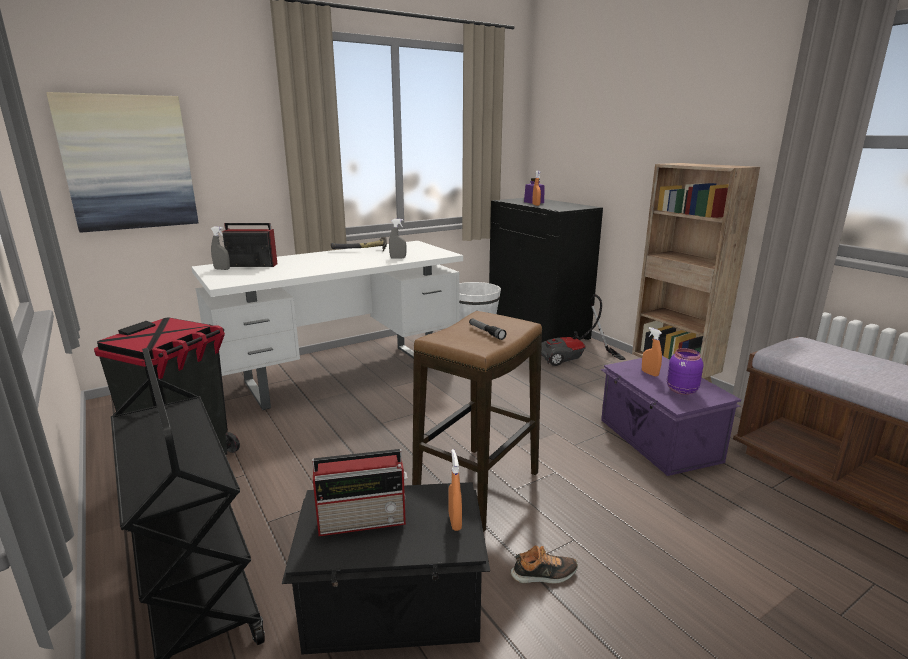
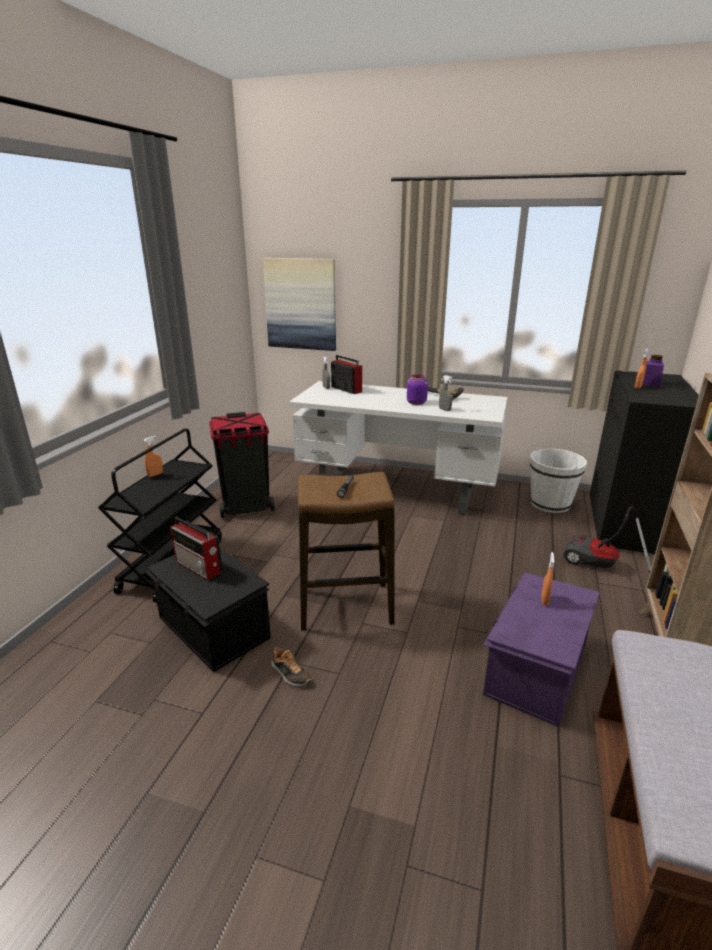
camera: 50 degrees right, 5 degrees up
orange spray bottle [448,449,462,531] -> orange spray bottle moved to [144,436,163,477]
purple jar [667,348,703,395] -> purple jar moved to [407,374,428,405]

